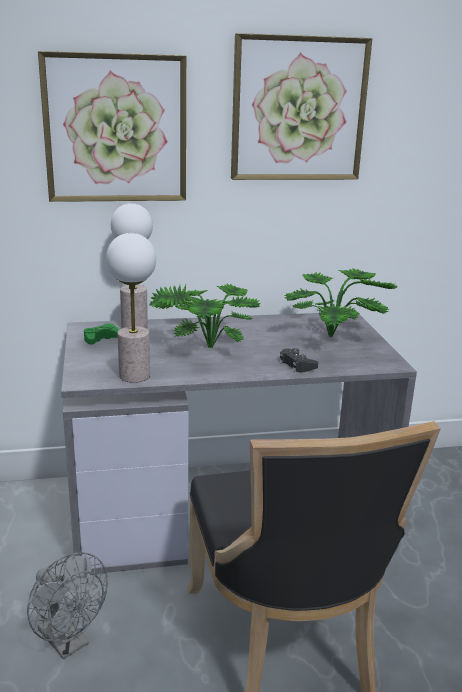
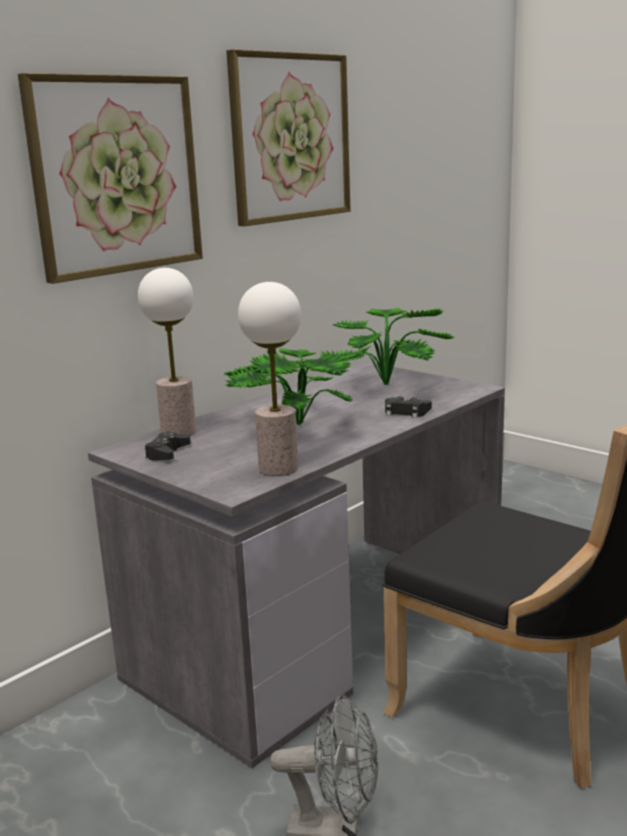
camera: 35 degrees left, 5 degrees down
green game controller [84,324,120,345] -> black game controller [145,431,191,461]

